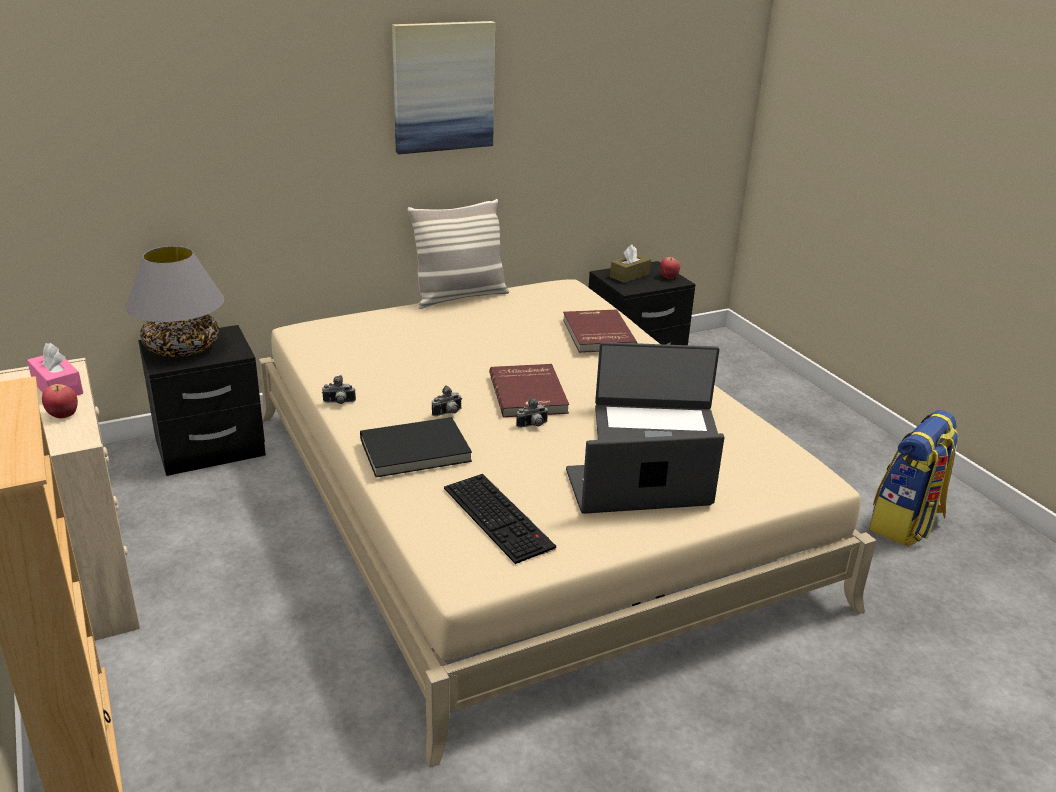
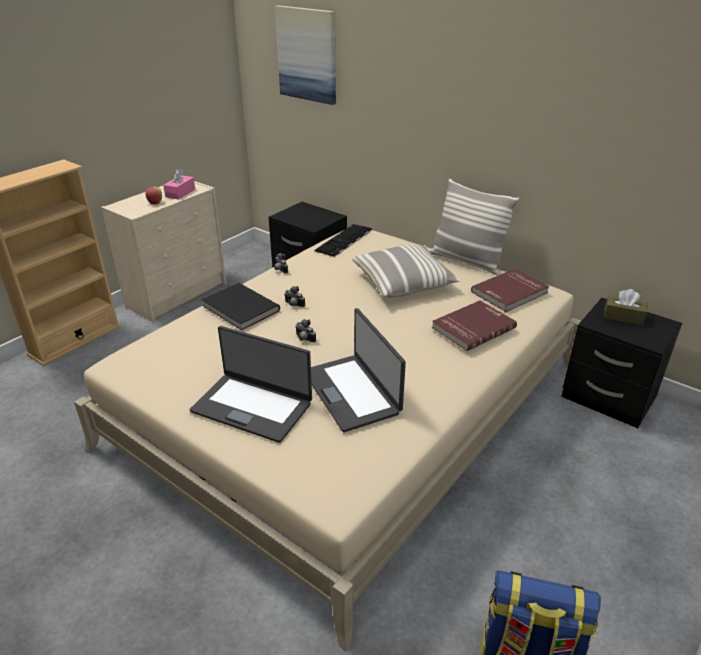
camera: 65 degrees right, 5 degrees up
grey table lamp [125,246,224,357] -> none
picture [392,21,495,154] -> picture moved to [275,5,336,105]
keyboard [444,474,556,564] -> keyboard moved to [315,224,372,257]
red book [489,364,569,417] -> red book moved to [471,269,550,312]
laptop [566,433,724,514] -> laptop turned 150 degrees clockwise [190,326,312,443]
apple [660,257,680,279] -> none
none -> pillow [352,245,460,298]

